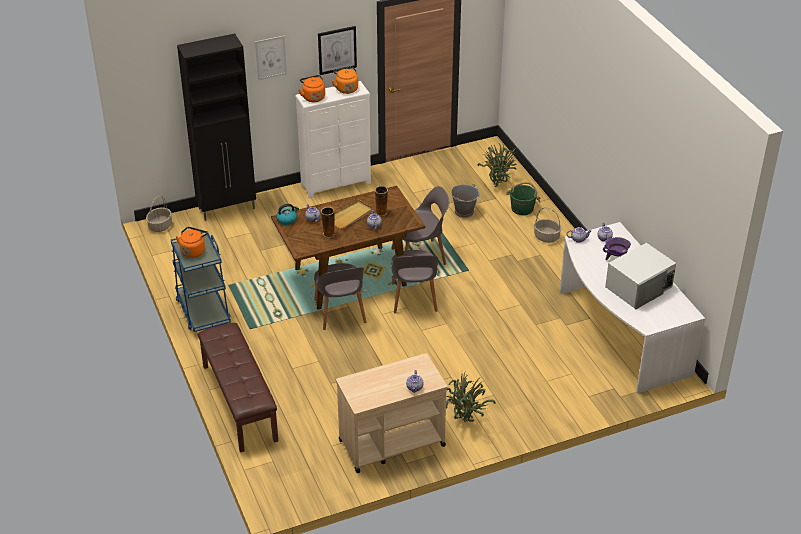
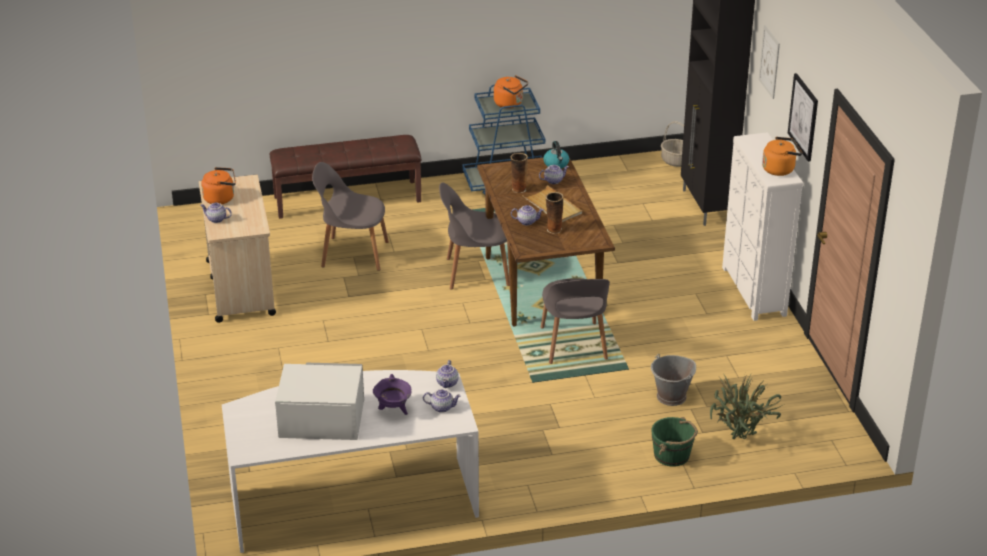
camera: 100 degrees right, 5 degrees down
orange kettle [298,75,325,102] -> orange kettle moved to [201,167,236,205]
grey chair [391,250,438,313] -> grey chair moved to [312,162,389,271]
potted plant [446,370,496,422] -> none
basket [534,207,561,243] -> none
white microwave [605,243,676,309] -> white microwave turned 120 degrees clockwise [275,363,364,440]

